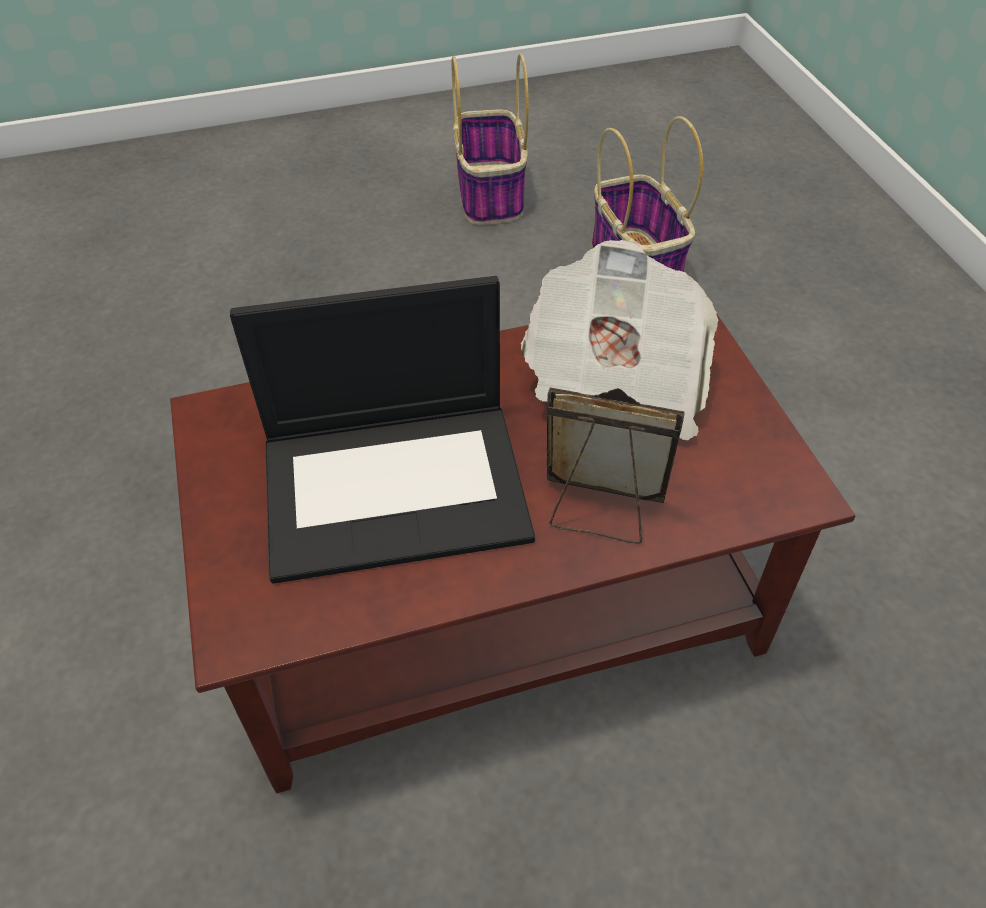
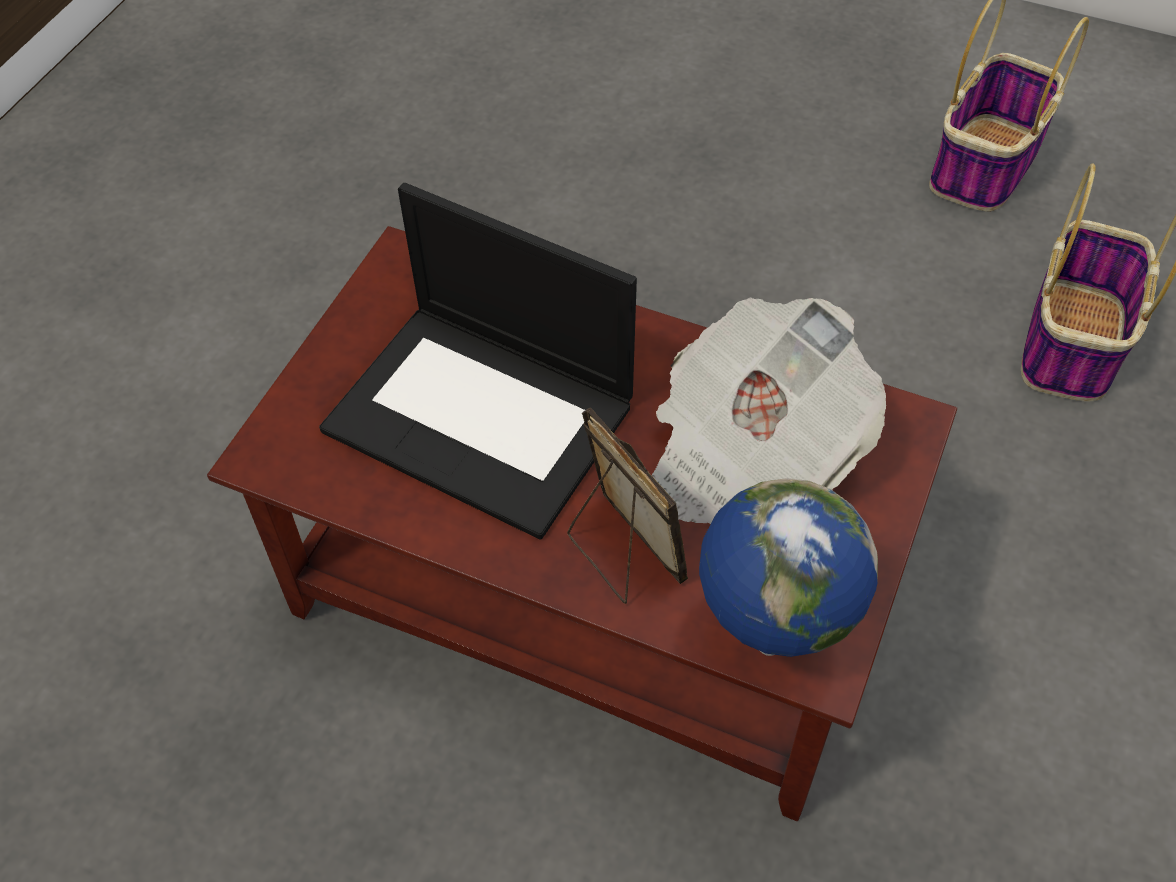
camera: 40 degrees right, 5 degrees up
none -> globe [699,478,878,657]

